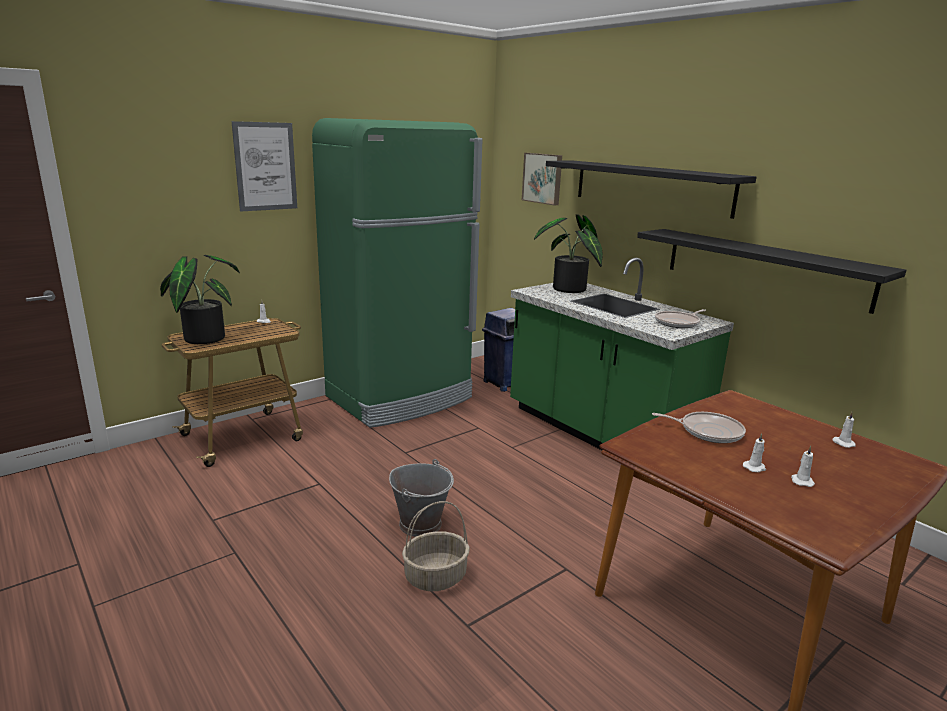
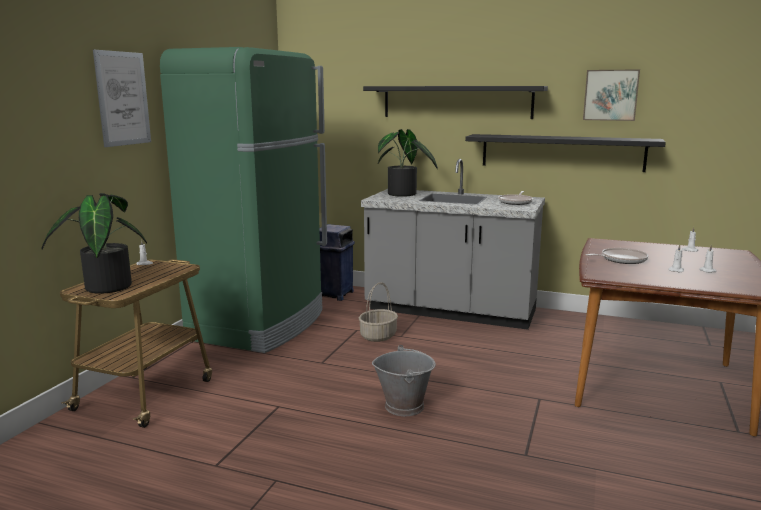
camera: 30 degrees left, 5 degrees down
basket [402,501,470,591] -> basket moved to [359,282,398,342]
green counter [510,258,734,450] -> grey counter [361,159,545,330]
picture [522,153,562,206] -> picture moved to [583,69,640,121]

